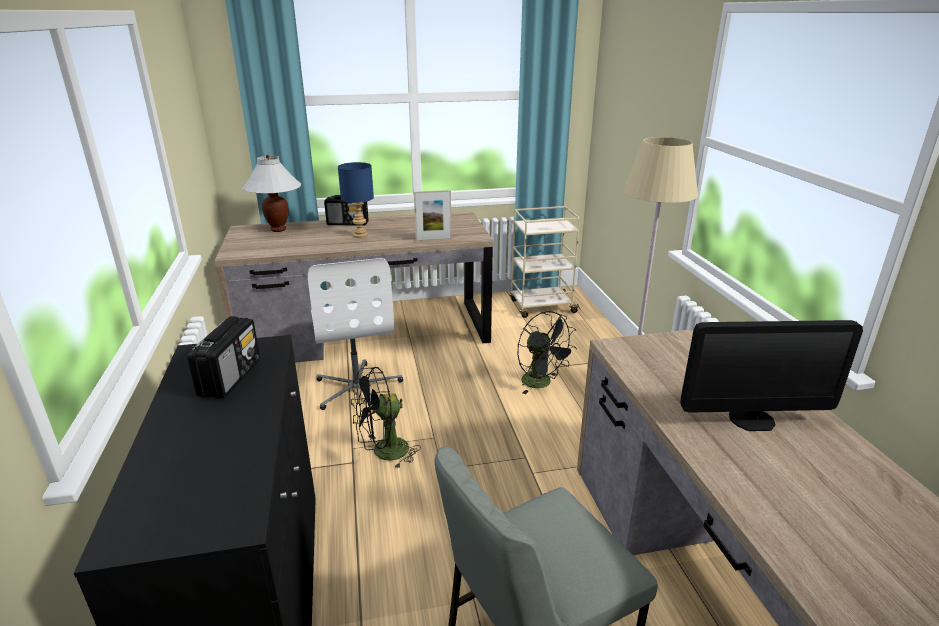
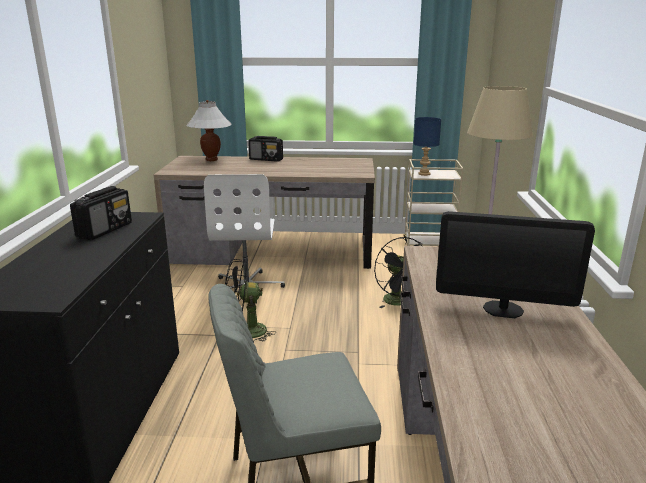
camera: 15 degrees right, 5 degrees down
blue table lamp [338,162,374,238] -> blue table lamp moved to [414,117,441,176]
picture frame [414,190,452,241] -> none

